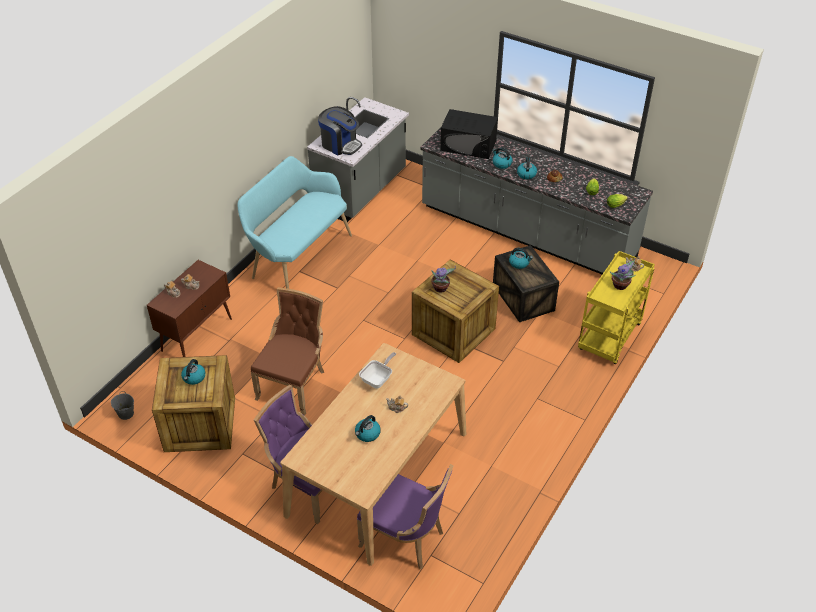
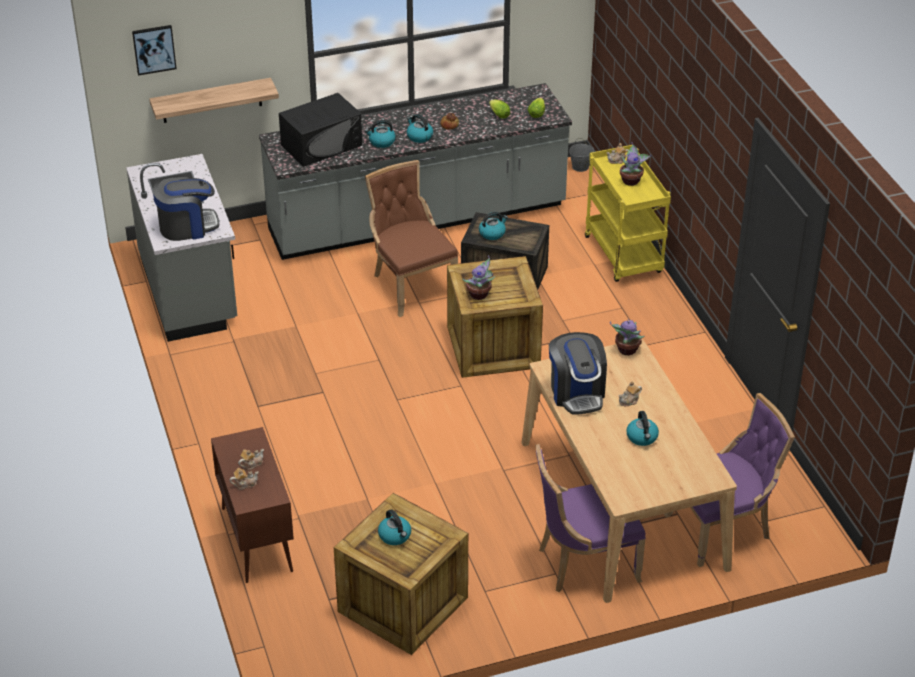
camera: 50 degrees left, 5 degrees down
grey bucket [111,391,134,420] -> grey bucket moved to [569,138,594,172]
turquoise bench [238,156,352,289] -> none
brown chair [251,287,324,416] -> brown chair moved to [365,160,458,317]
frying pan [359,352,396,389] -> coffee machine [549,332,607,415]
none -> picture [132,25,177,76]
none -> shelf [149,78,279,123]
none -> potted plant [610,319,645,355]

